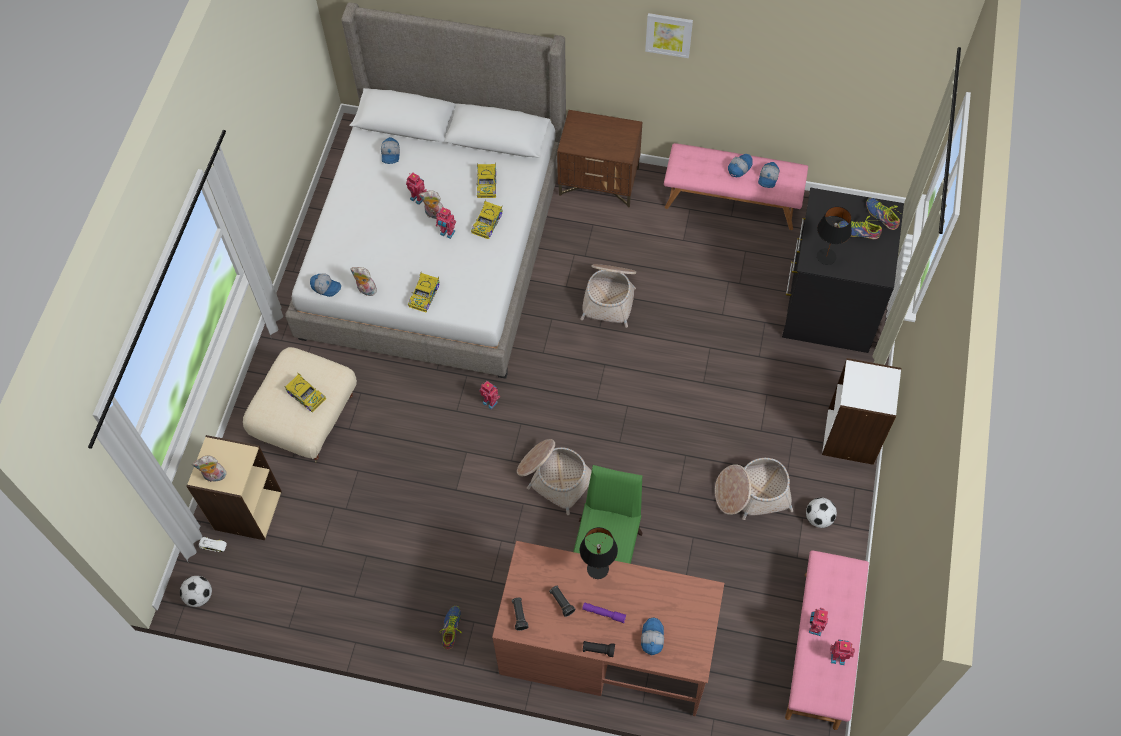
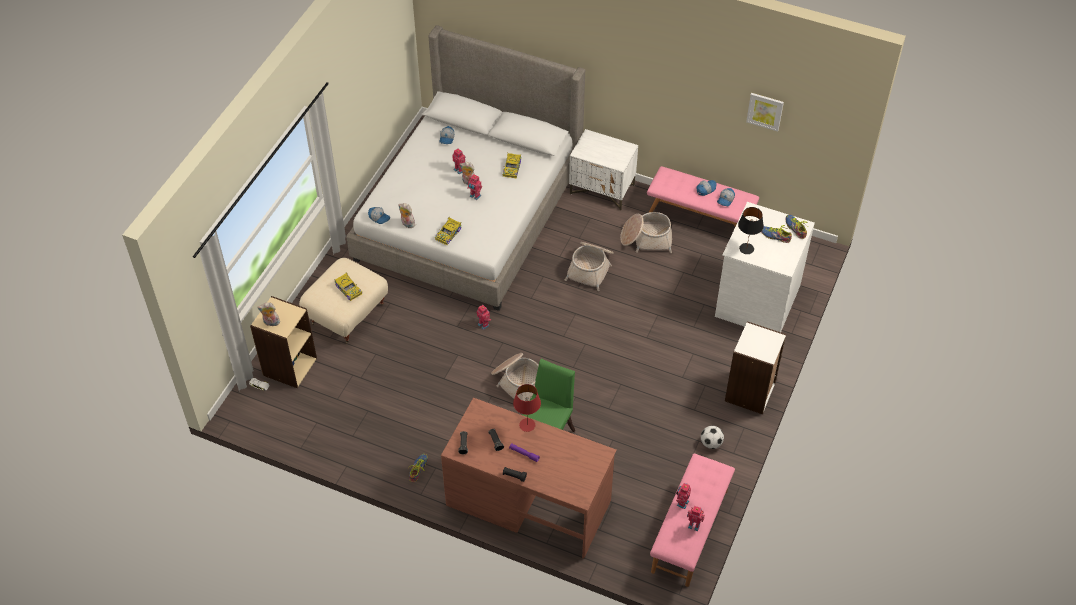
camera: 10 degrees right, 10 degrees down
football [180,576,212,607] -> none
toy car [471,200,503,239] -> none
brown nightstand [557,110,642,207] -> white nightstand [569,129,638,211]
black table lamp [580,527,618,579] -> red table lamp [513,384,541,432]
cap [641,617,664,656] -> none
picture [645,13,693,58] -> picture moved to [746,93,784,132]
basket [715,458,793,520] -> basket moved to [620,212,672,253]
black dresser [782,188,904,353] -> white dresser [715,202,815,332]

